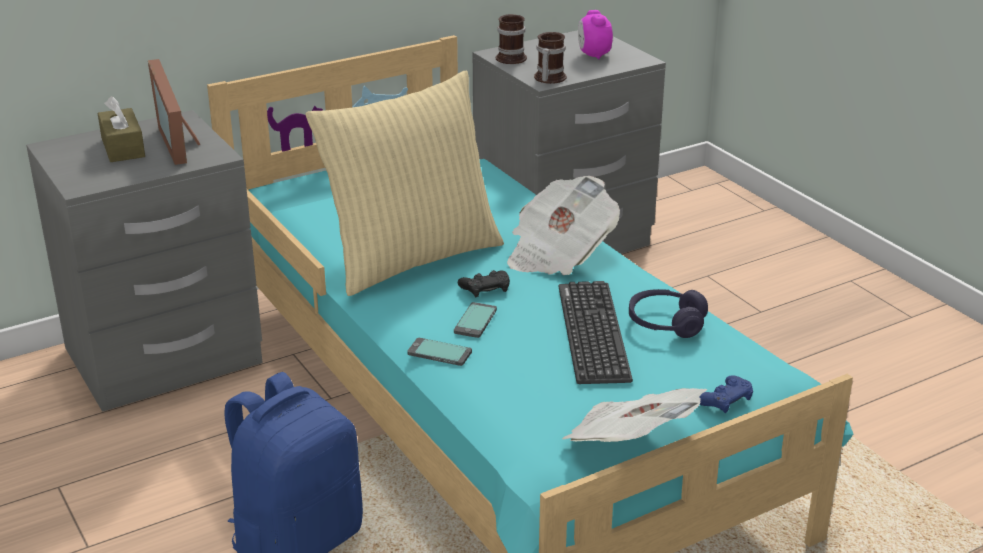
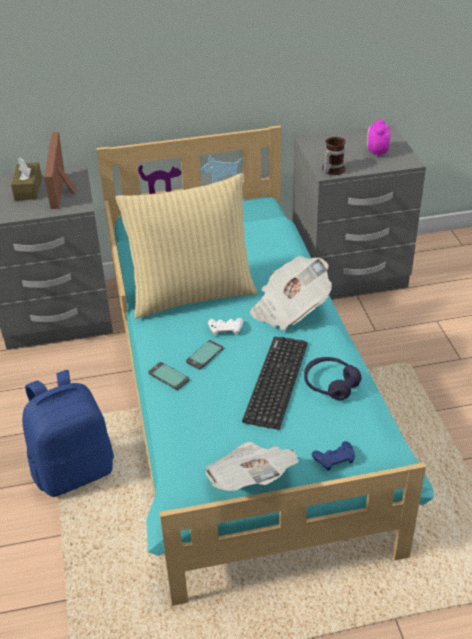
camera: 20 degrees right, 10 degrees up
black game controller [458,270,510,297] -> white game controller [208,318,243,336]
mug [496,14,527,64] -> none

